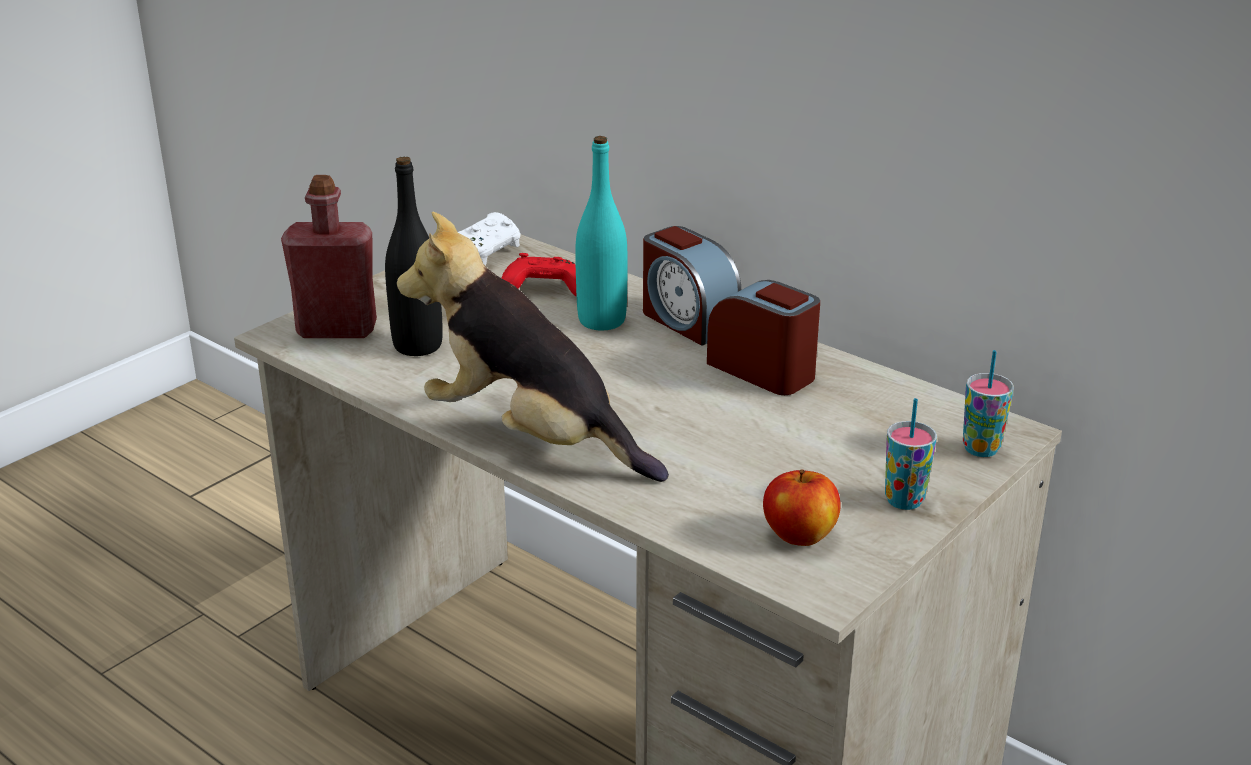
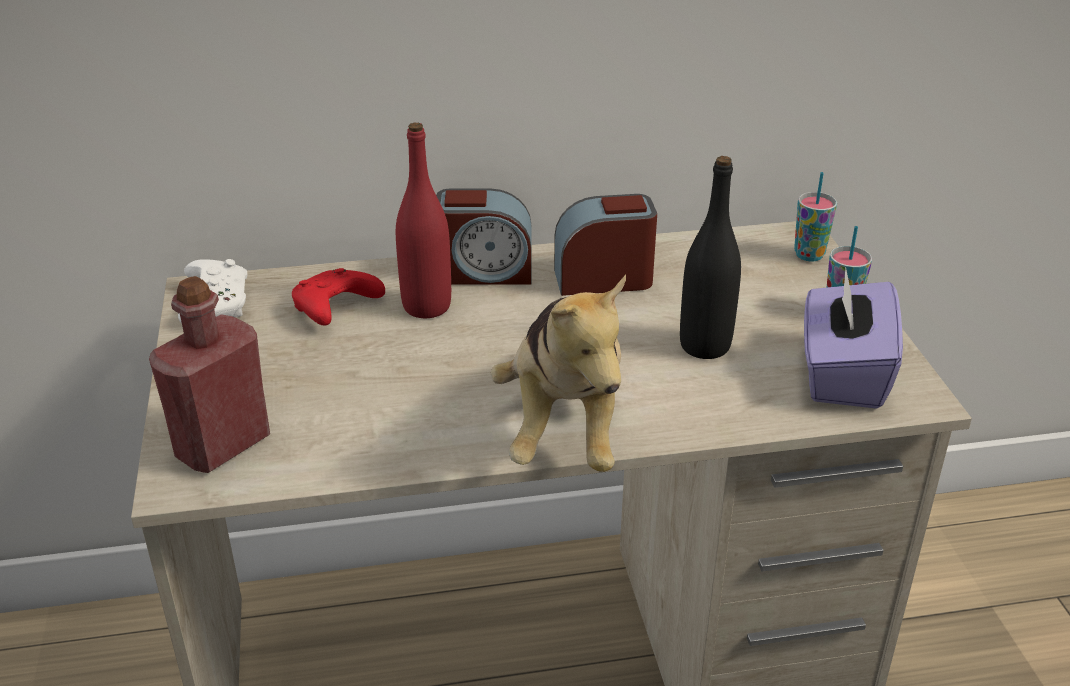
camera: 50 degrees left, 5 degrees up
black bottle [385,156,443,356] -> black bottle moved to [680,156,741,359]
plush toy [397,212,669,482] -> plush toy turned 75 degrees counterclockwise [491,275,626,472]
turquoise bottle [575,136,628,330] -> red bottle [396,123,451,318]
apple [763,469,841,546] -> purple tissue box [804,268,903,409]

